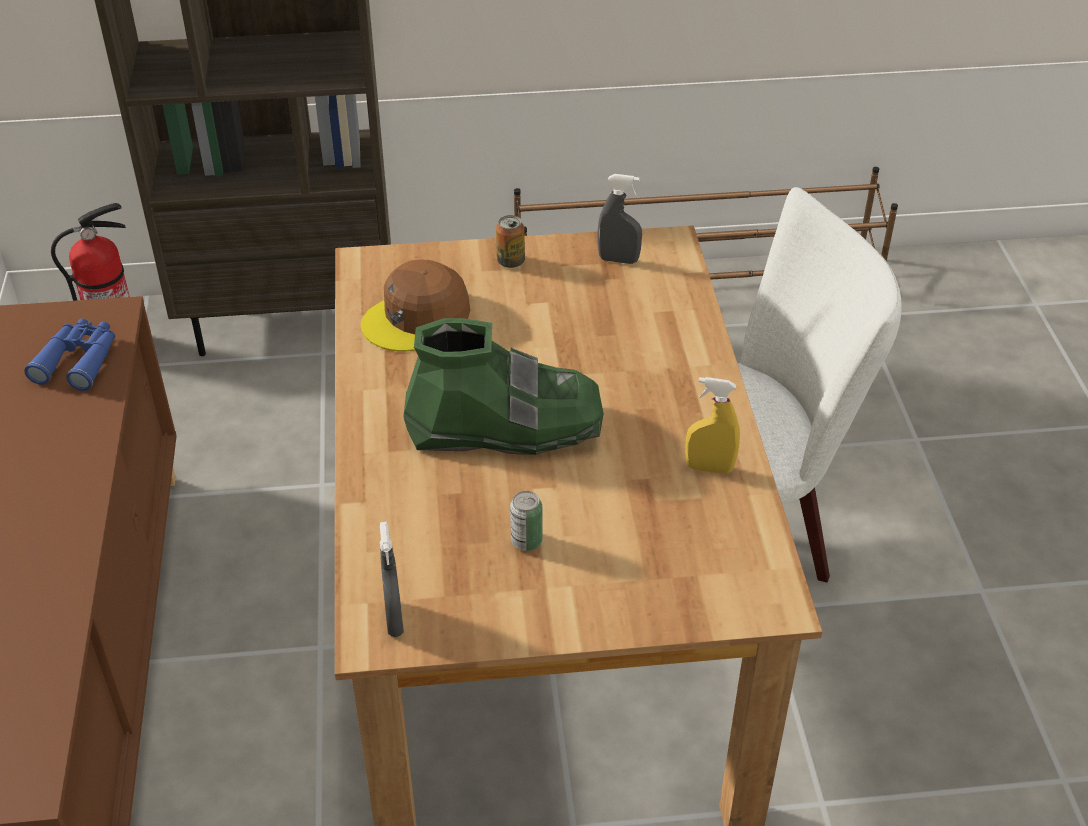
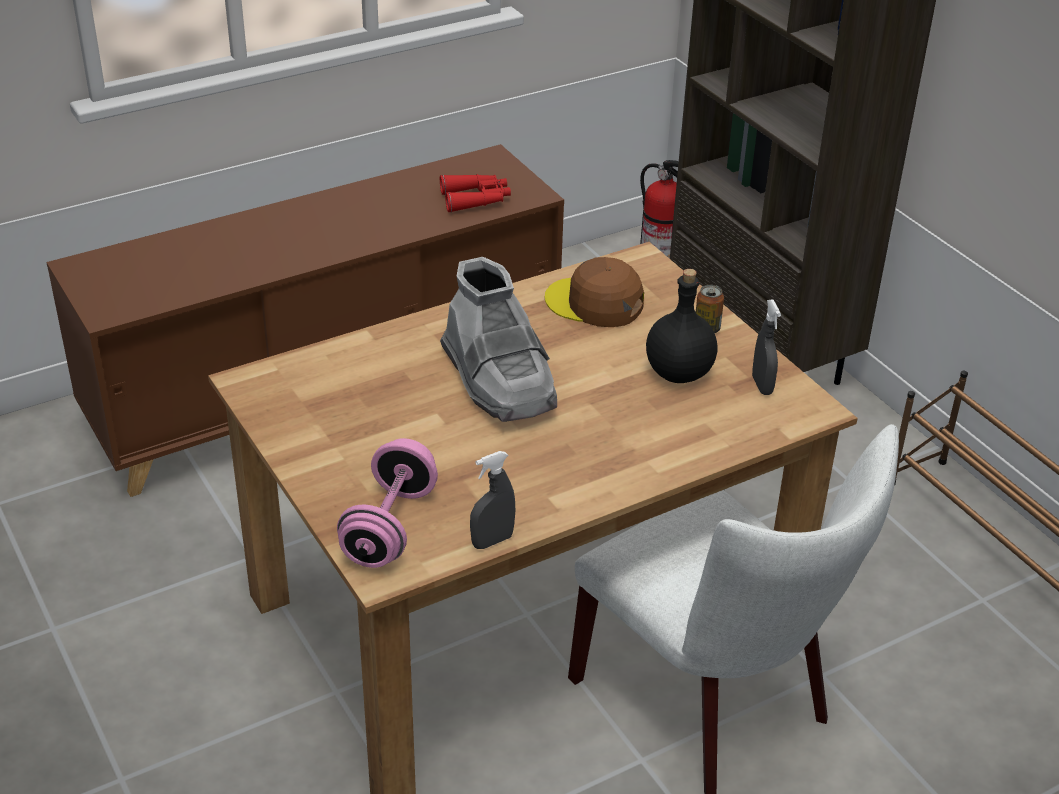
camera: 65 degrees right, 5 degrees down
blue binoculars [24,318,115,391] -> red binoculars [440,174,511,213]
grey spray bottle [380,522,404,637] -> grey spray bottle moved to [470,451,515,549]
green boot [404,318,604,455] -> grey boot [440,257,557,422]
can [510,491,542,551] -> none
yellow spray bottle [685,377,740,474] -> none
none -> pink dumbbell [337,438,438,568]
none -> black bottle [646,269,717,383]

